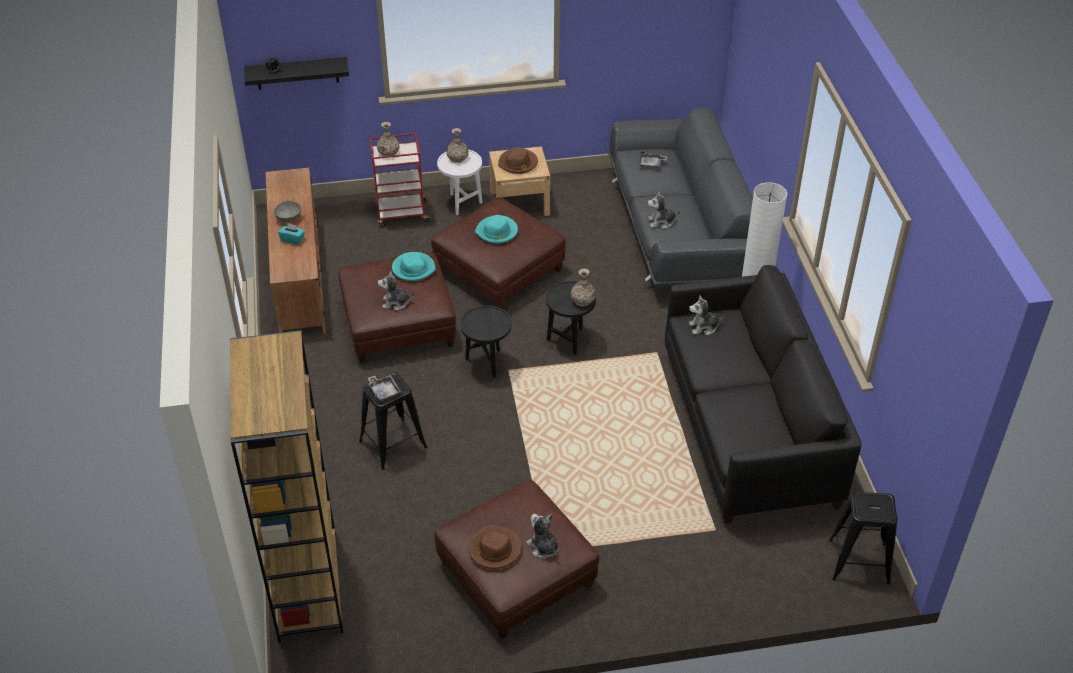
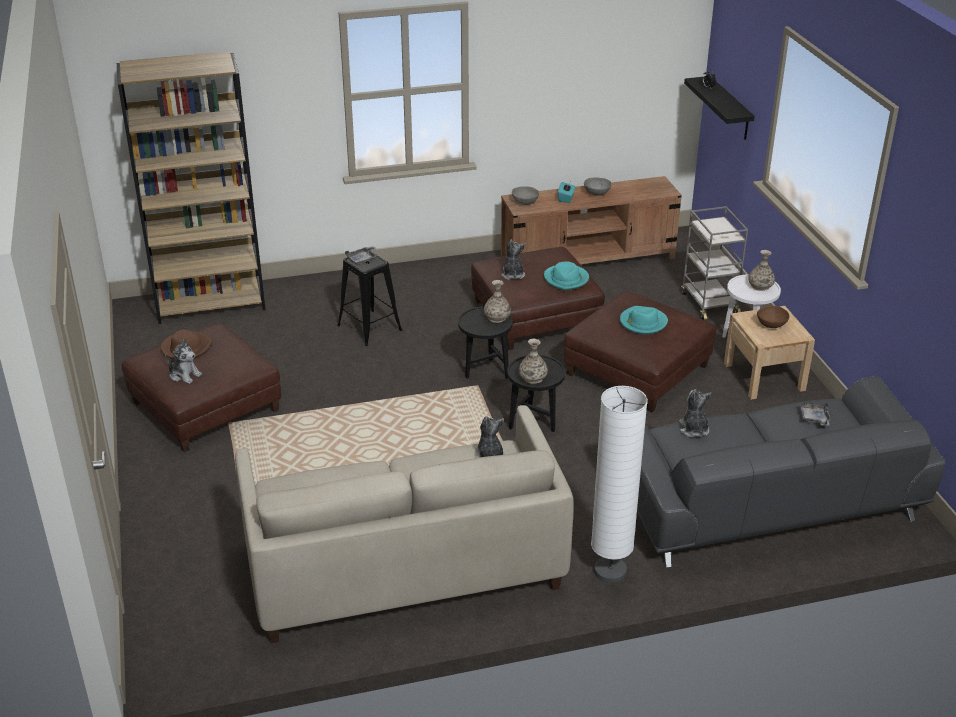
camera: 85 degrees right, 10 degrees down
red cart [370,133,432,227] -> grey cart [681,206,748,320]
vase [377,122,400,156] -> vase moved to [484,280,511,323]
brown hat [498,147,538,174] -> brown bowl [757,306,789,328]
plush toy [526,513,559,558] -> plush toy turned 75 degrees clockwise [165,339,202,384]
black sofa [665,265,862,524] -> beige sofa [235,405,573,643]
black stool [829,492,898,584] -> none
none -> grey bowl [512,186,539,205]

